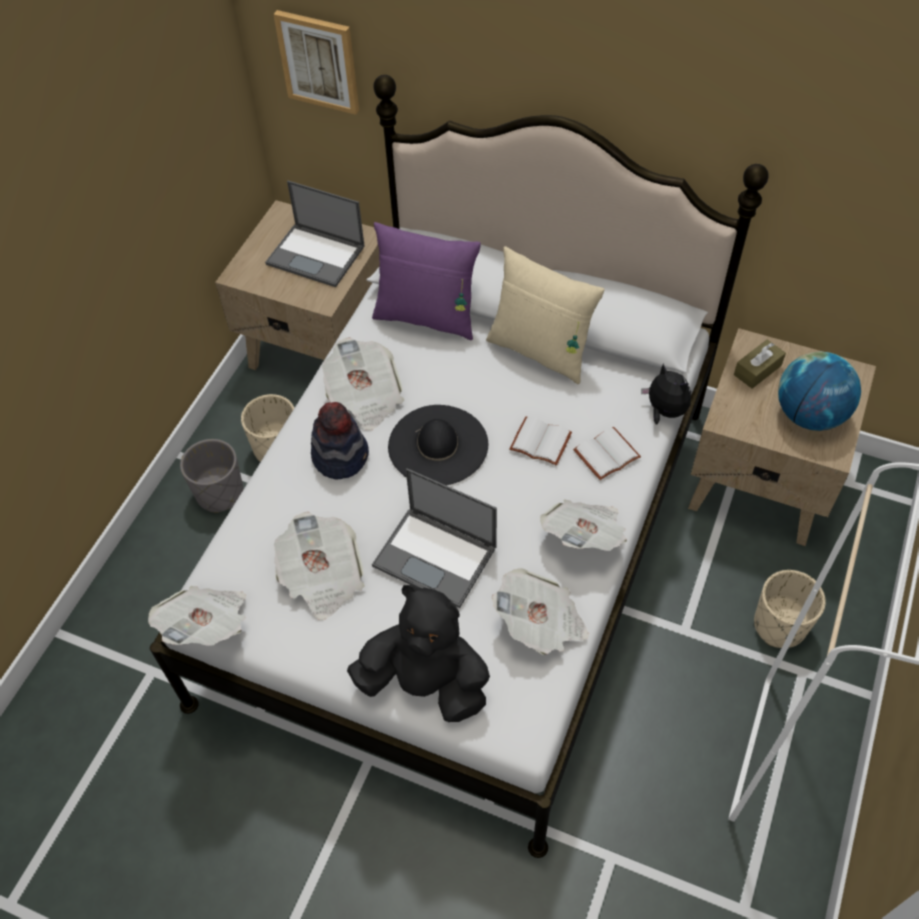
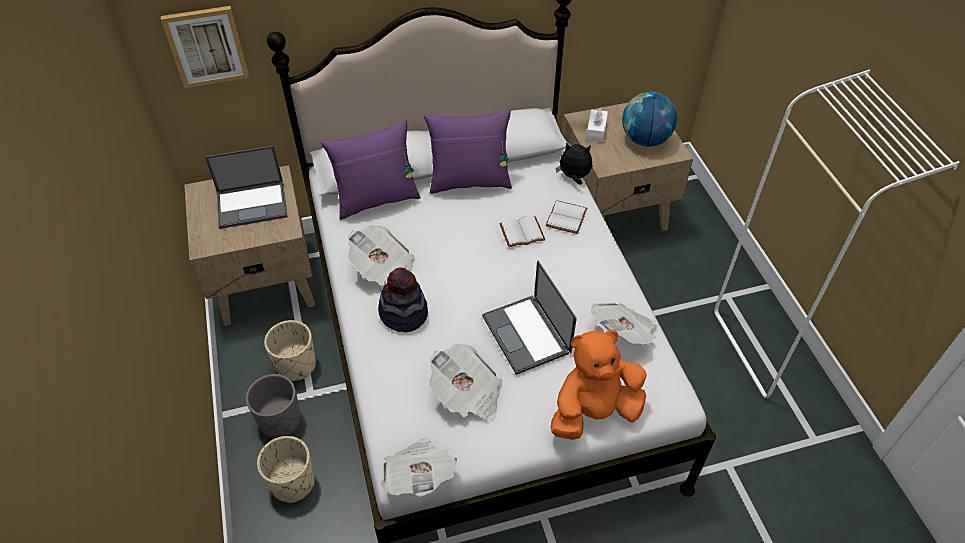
camera: 40 degrees left, 5 degrees down
black plush toy [347,585,490,722] -> orange plush toy [550,329,647,440]
laptop [372,468,497,608] -> laptop turned 75 degrees clockwise [482,261,577,375]
black hat [388,405,488,486] -> none
beige pillow [486,246,605,384] -> purple pillow [424,109,512,194]
newspaper [540,499,627,551] -> none
brown tissue box [734,339,786,389] -> white tissue box [586,108,608,142]
beige planter [754,570,826,648] -> beige planter moved to [257,436,315,503]

